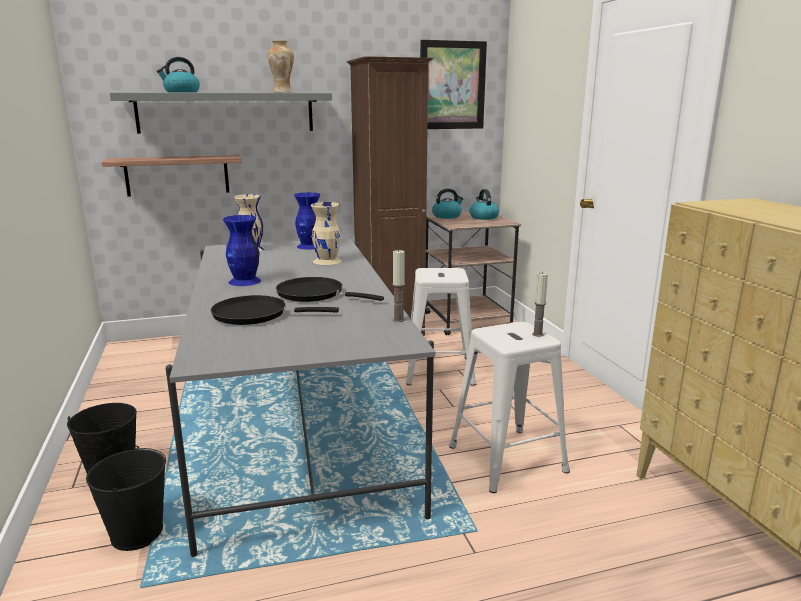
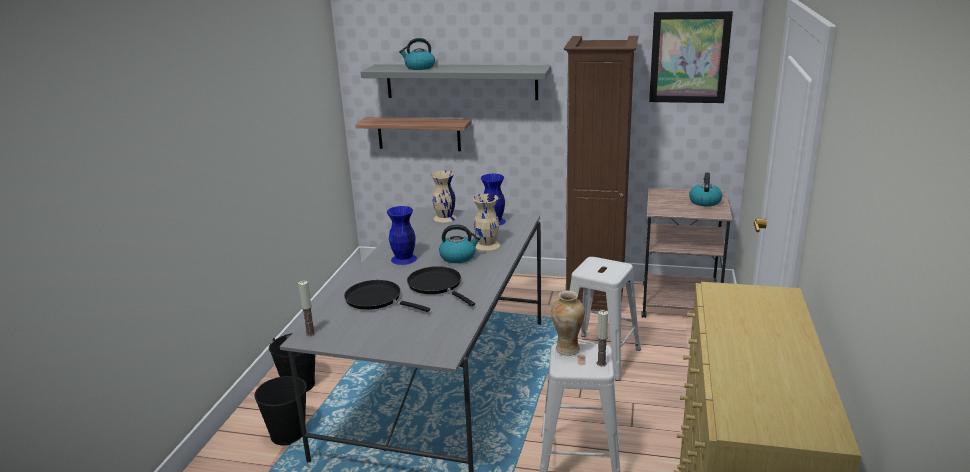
camera: 30 degrees right, 5 degrees up
vase [268,40,294,93] -> vase moved to [551,291,585,356]
candle [392,249,405,322] -> candle moved to [298,281,316,336]
kettle [432,188,463,219] -> kettle moved to [439,224,481,263]

